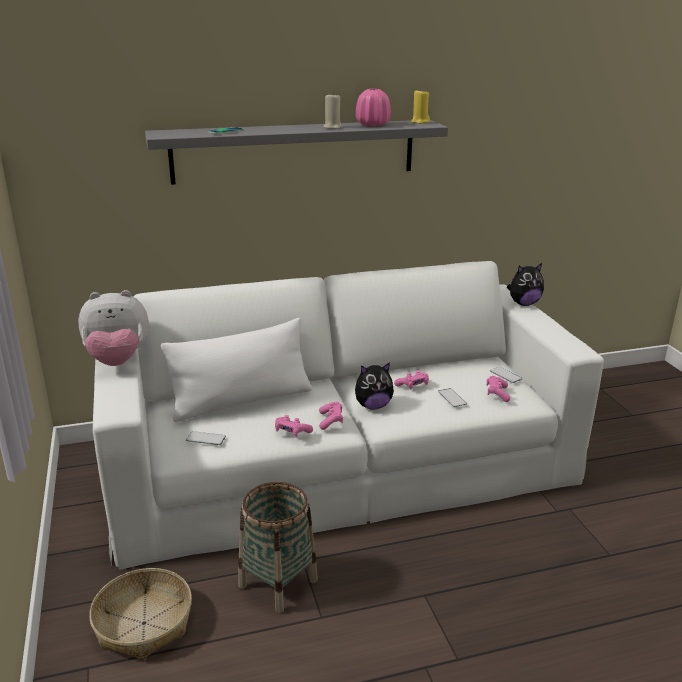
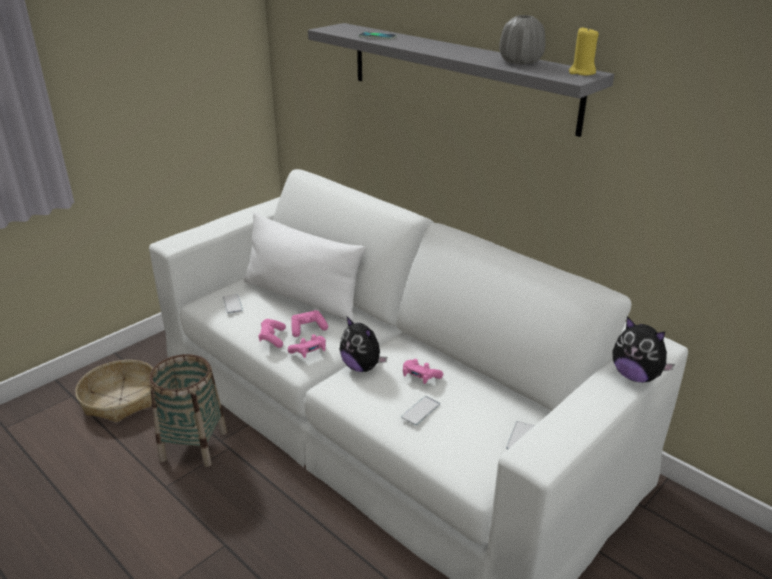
camera: 60 degrees right, 5 degrees up
plush toy [78,290,149,366] -> none
beige candle [323,93,343,129] -> none
pink vase [356,89,391,126] -> grey vase [499,15,545,64]
pink game controller [486,376,510,402] -> pink game controller moved to [291,310,328,337]

